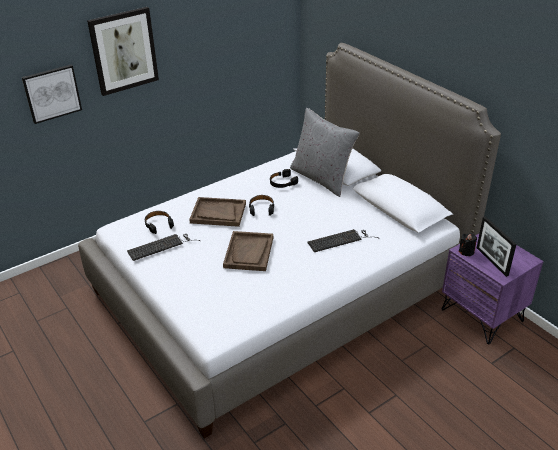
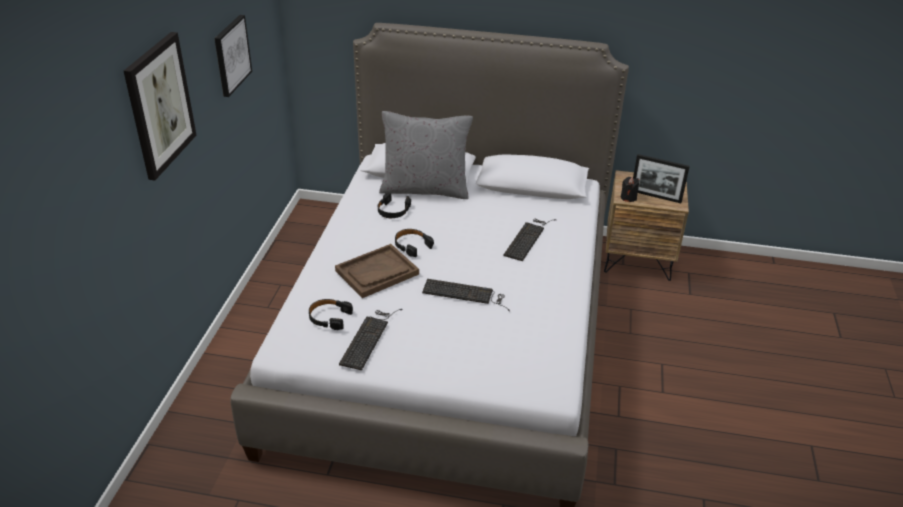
camera: 45 degrees left, 0 degrees up
picture [22,65,82,124] -> picture moved to [214,15,252,97]
brown tray [223,231,273,271] -> keyboard [422,279,510,312]
purple nightstand [442,234,543,344] -> brown nightstand [604,170,689,281]

